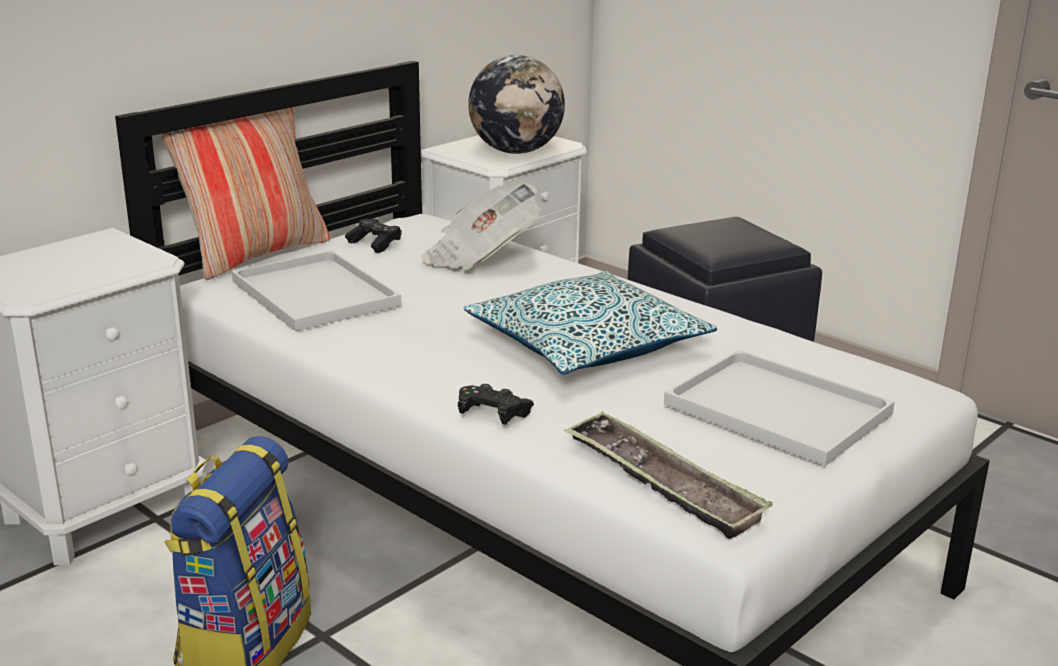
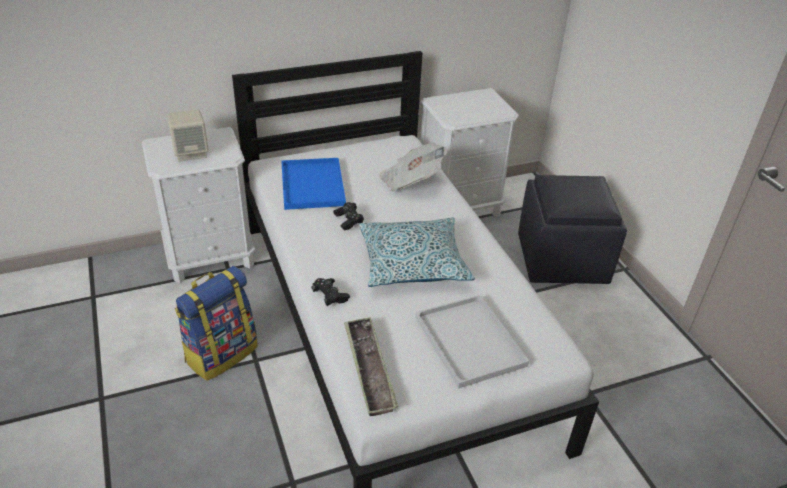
camera: 25 degrees right, 15 degrees up
pillow [161,107,330,280] -> none
white tray [232,250,401,331] -> blue tray [281,158,346,210]
black game controller [345,218,402,253] -> black game controller moved to [333,202,364,230]
globe [468,55,565,154] -> none
none -> beige speaker [168,110,209,162]

